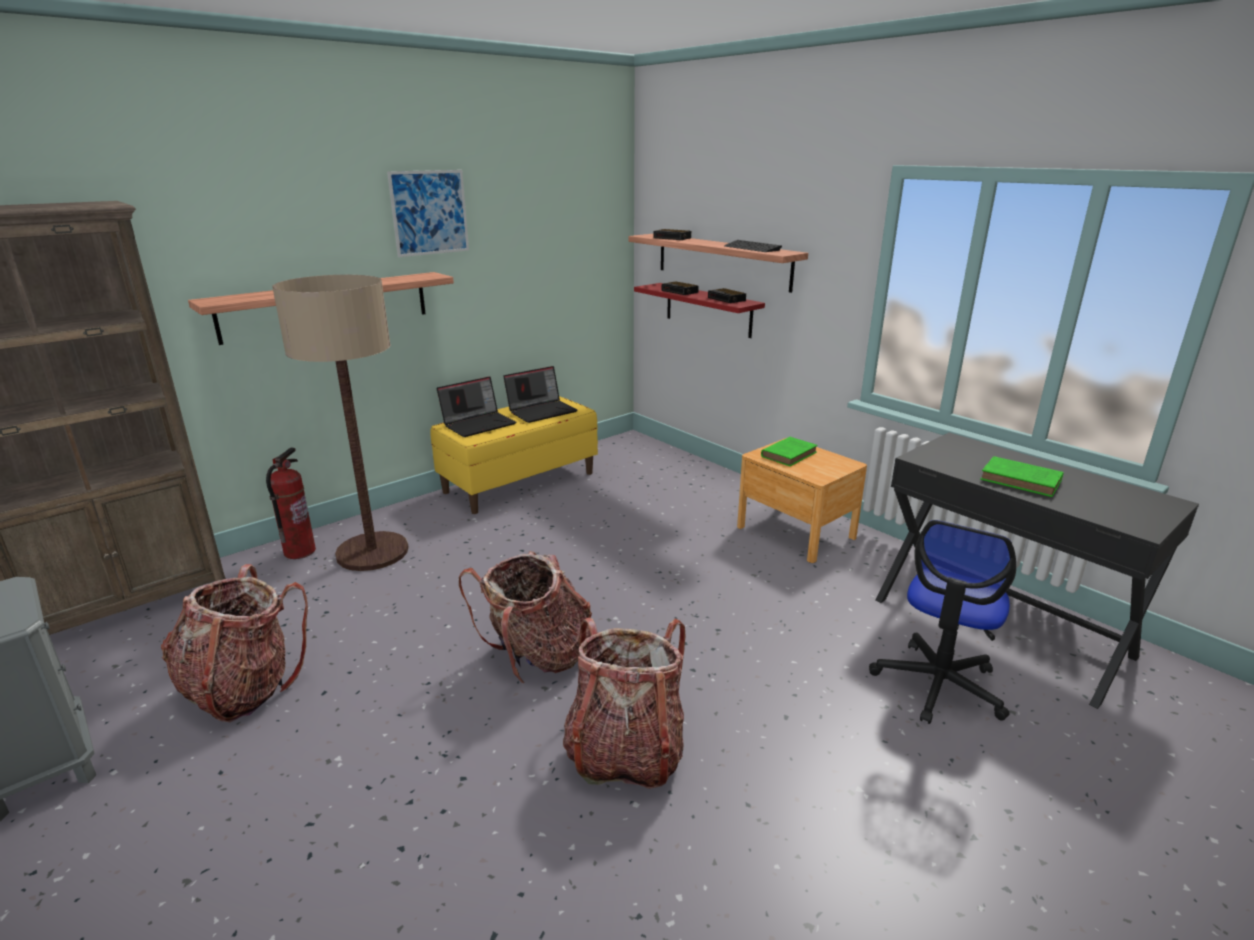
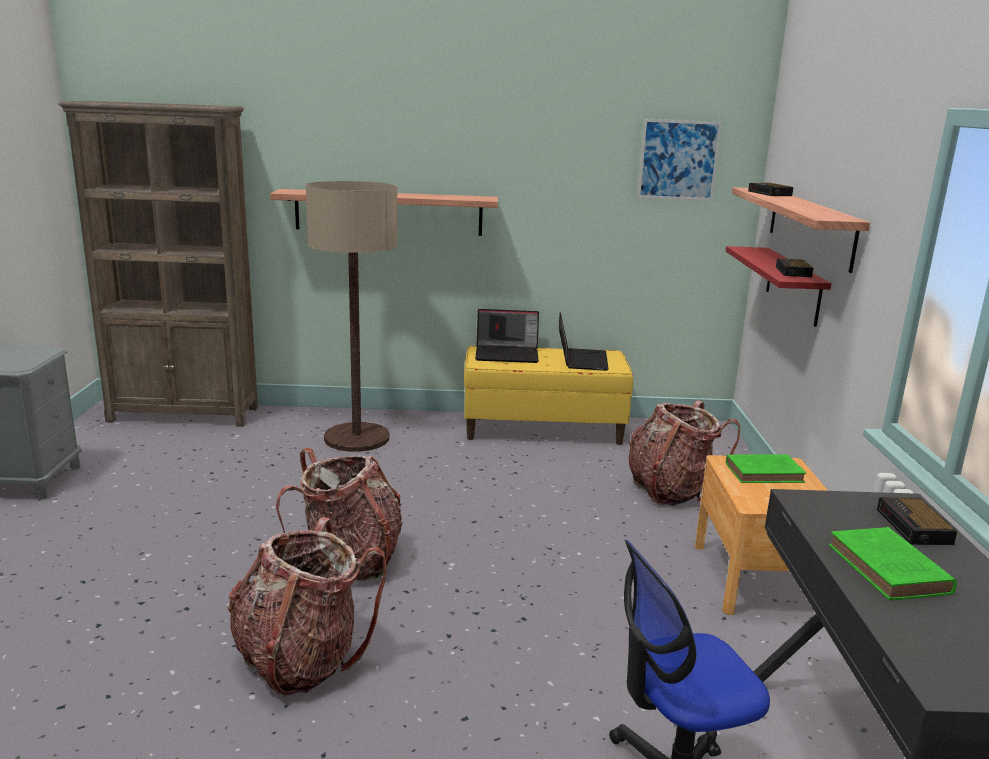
camera: 40 degrees right, 5 degrees down
backpack [161,564,308,722] -> backpack moved to [629,400,740,506]
fire extinguisher [266,447,316,559] -> none
picture [387,170,469,257] -> picture moved to [637,119,722,201]
laptop [503,366,577,423] -> laptop turned 90 degrees counterclockwise [559,312,609,371]
alarm clock [662,281,699,295] -> alarm clock moved to [877,497,957,545]
keyboard [724,240,782,252] -> none

